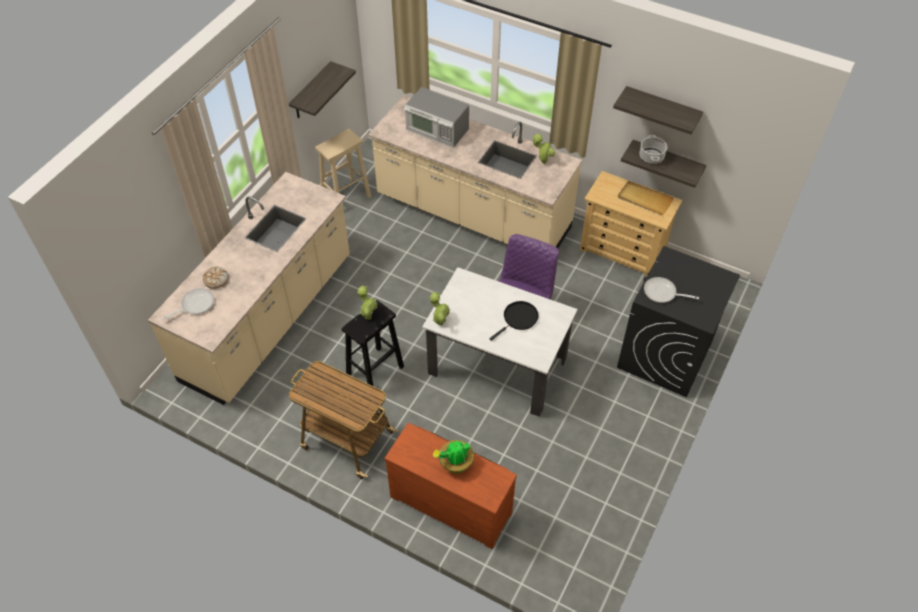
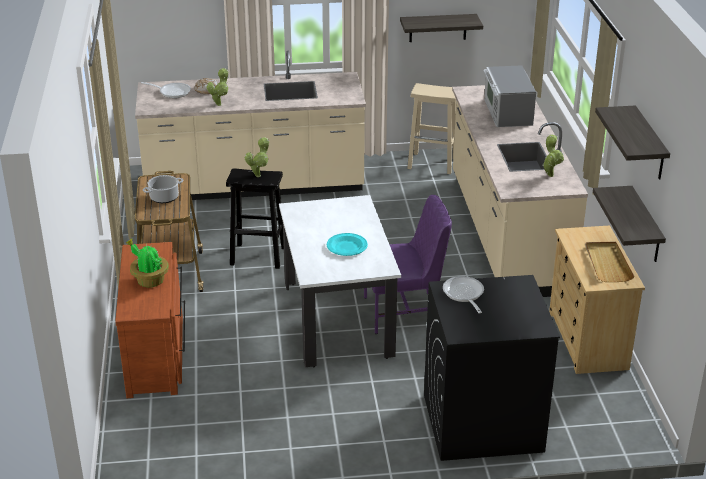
camera: 55 degrees right, 20 degrees down
potted plant [430,292,450,326] -> potted plant moved to [207,68,228,106]
black frying pan [489,301,539,341] -> turquoise plate [327,233,368,256]
cooking pot [640,135,668,164] -> cooking pot moved to [143,175,183,203]

